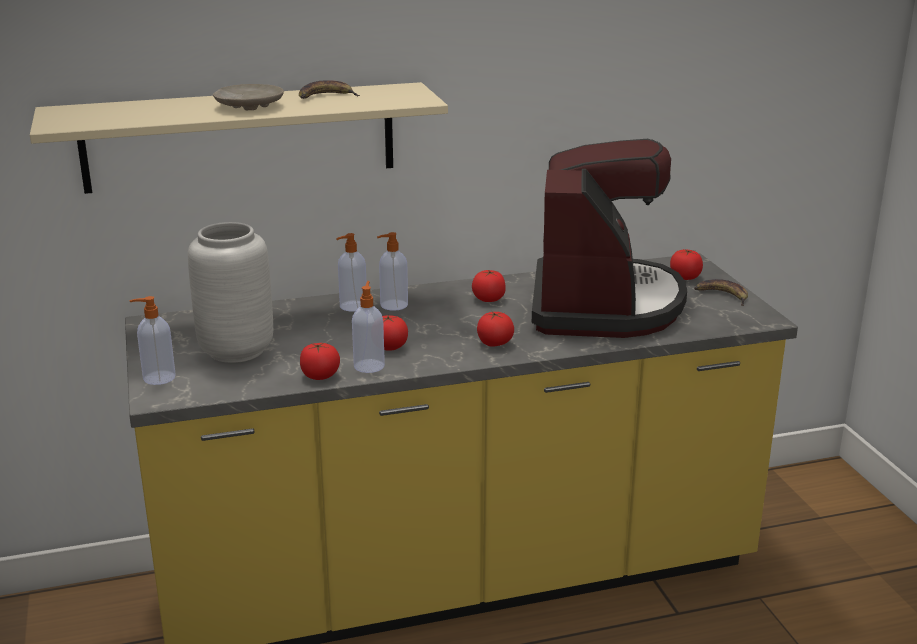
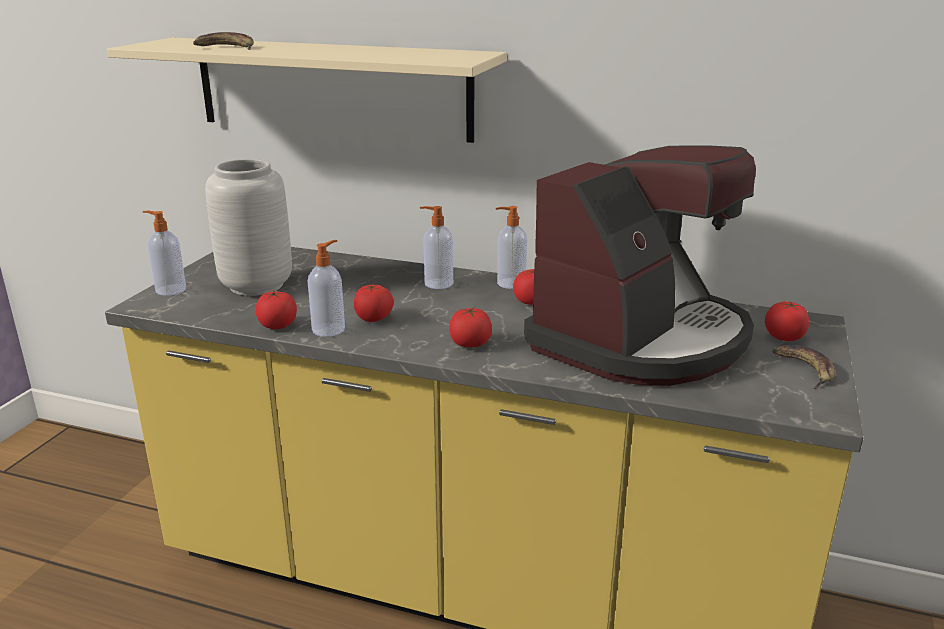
camera: 35 degrees right, 0 degrees up
beige plate [213,84,284,110] -> none
banana [299,80,360,99] -> banana moved to [193,32,254,50]
soap dispenser [336,233,366,312] -> soap dispenser moved to [496,206,527,289]

